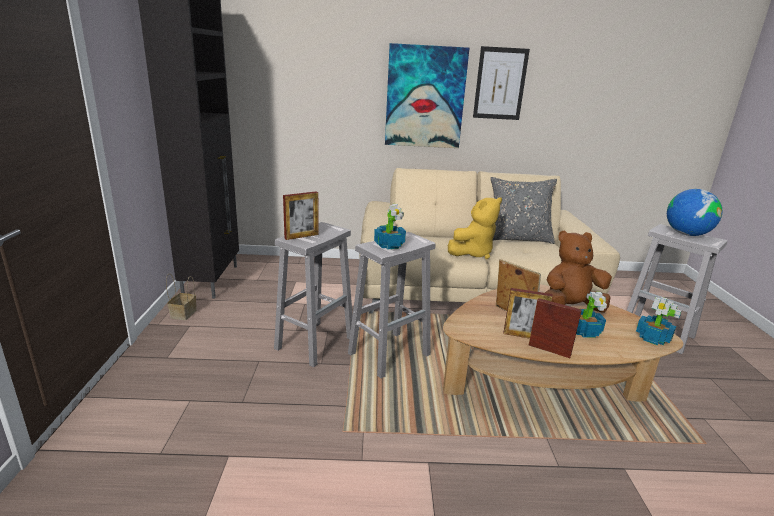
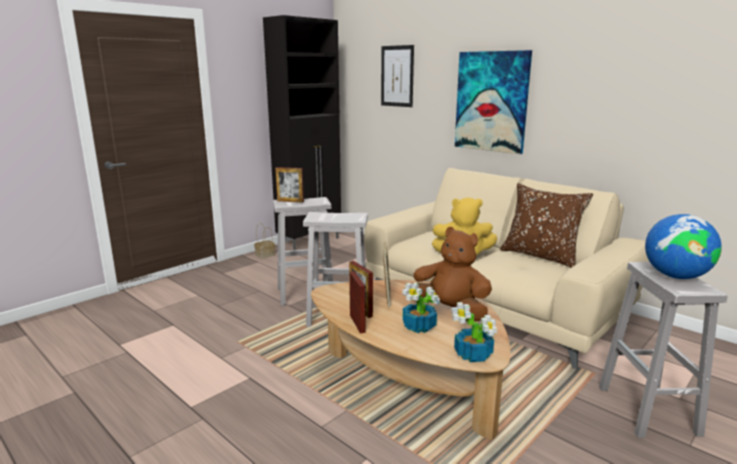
camera: 45 degrees right, 5 degrees down
potted plant [374,204,406,250] -> none
picture [473,46,530,120] -> picture moved to [381,45,414,107]
grey pillow [490,177,557,244] -> brown pillow [500,183,593,268]

